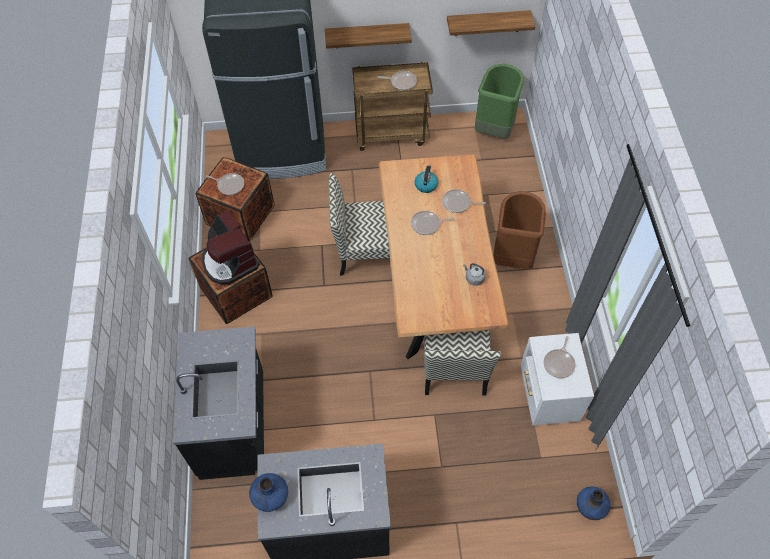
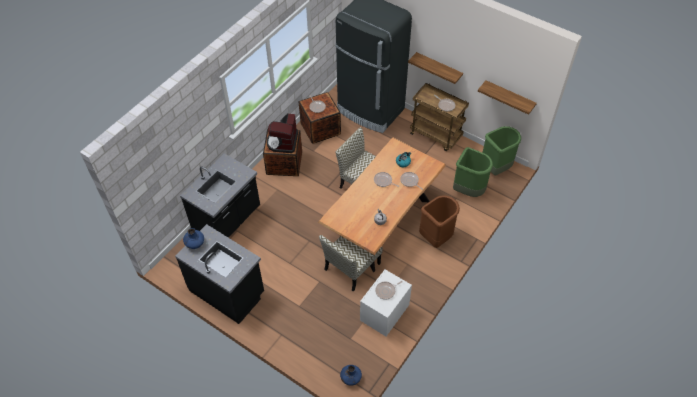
camera: 40 degrees right, 5 degrees down
none -> green trash can [453,147,493,197]

